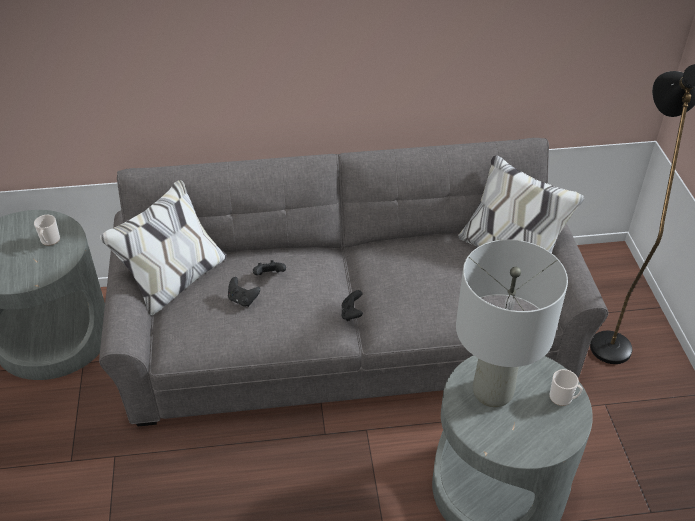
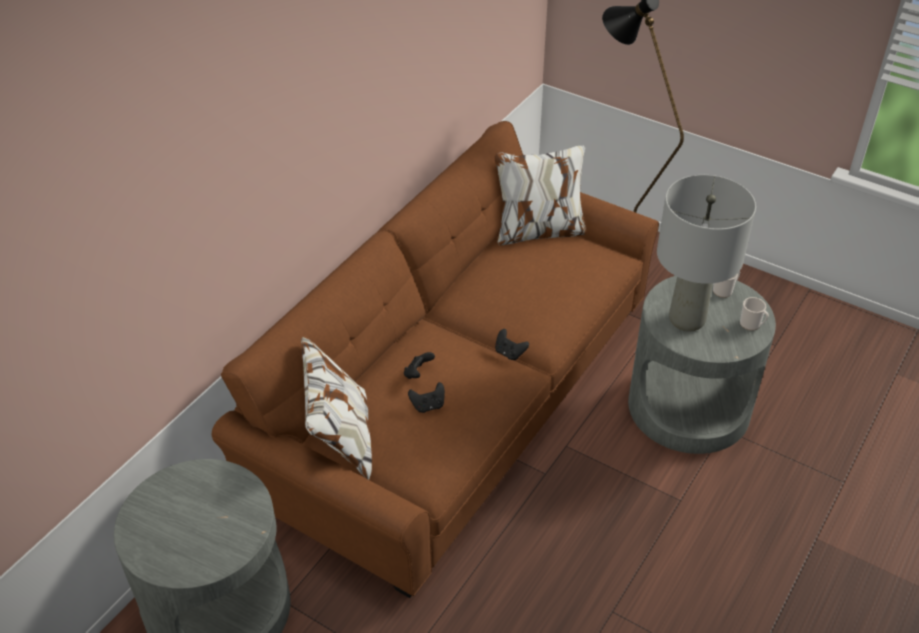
camera: 50 degrees left, 0 degrees up
mug [34,215,60,246] -> mug moved to [740,297,769,331]
grey sofa [99,138,609,427] -> brown sofa [211,121,659,598]

